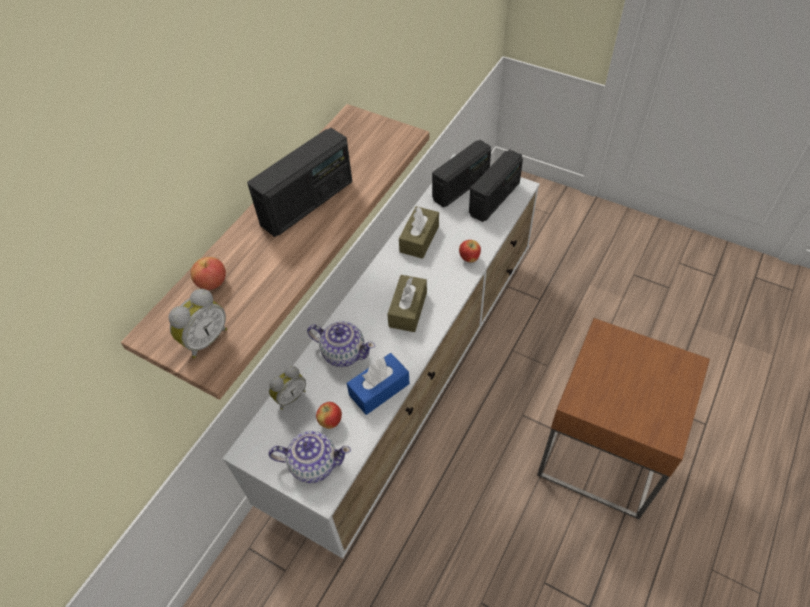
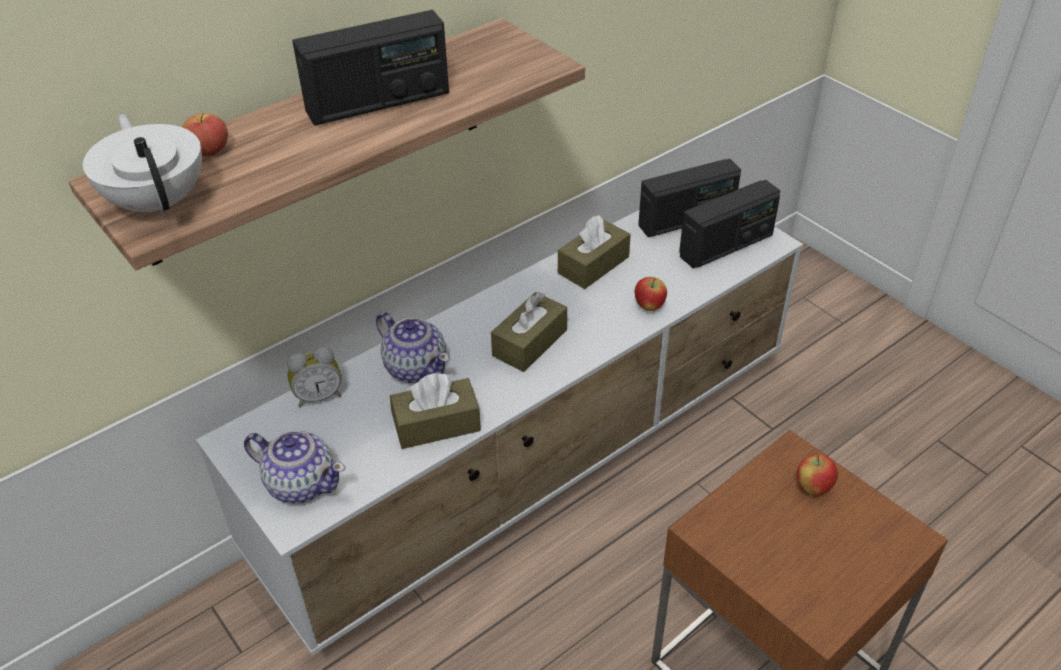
camera: 20 degrees right, 10 degrees down
alarm clock [169,289,227,358] -> white teapot [83,114,202,217]
apple [316,402,342,429] -> apple moved to [797,454,838,496]
blue tissue box [347,353,410,415] -> brown tissue box [390,373,481,449]

